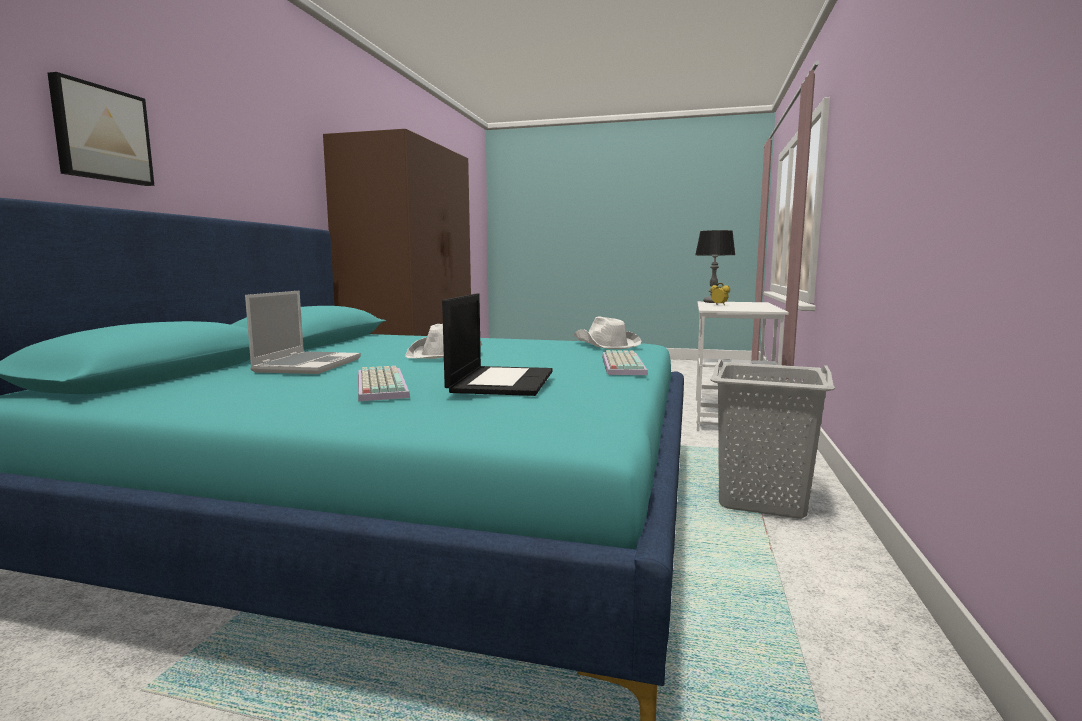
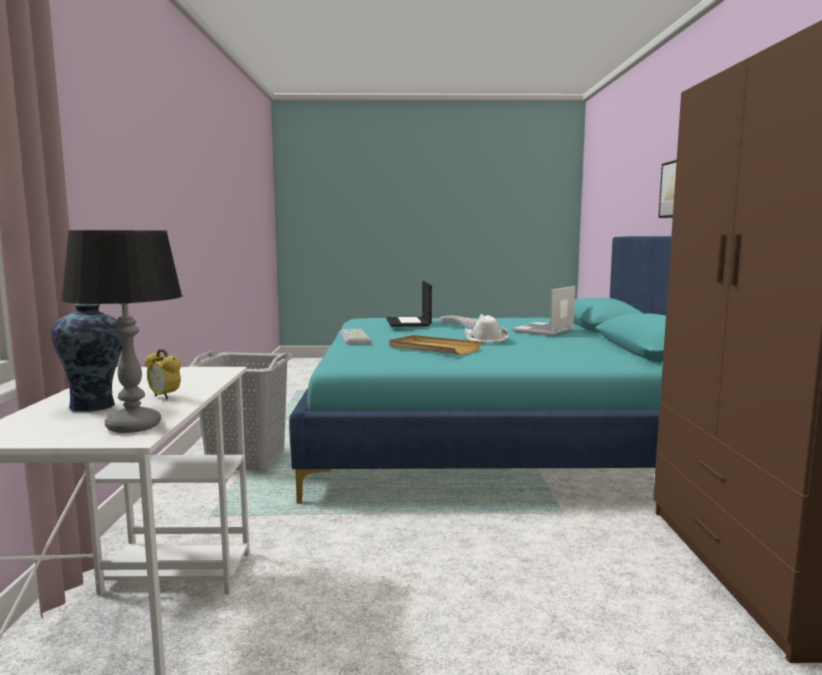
camera: 165 degrees right, 0 degrees up
laptop [245,291,361,374] -> laptop turned 45 degrees clockwise [513,286,575,336]
white hat [573,316,641,349] -> none
none -> vase [51,303,122,412]
none -> beige tray [389,335,482,355]

